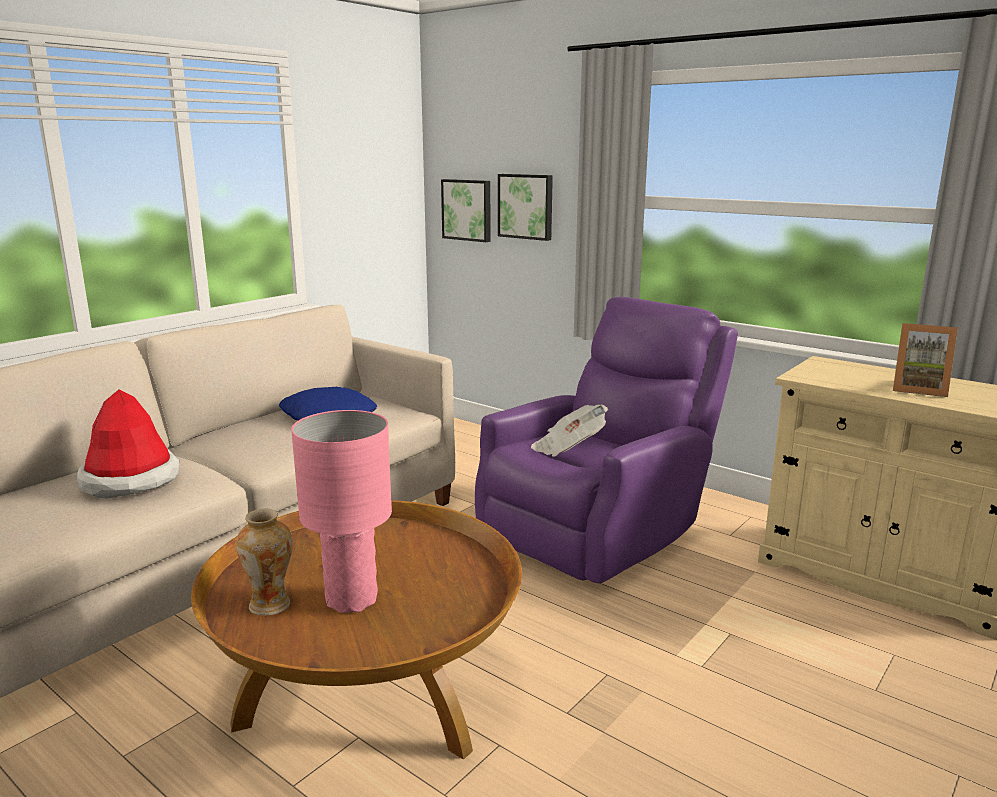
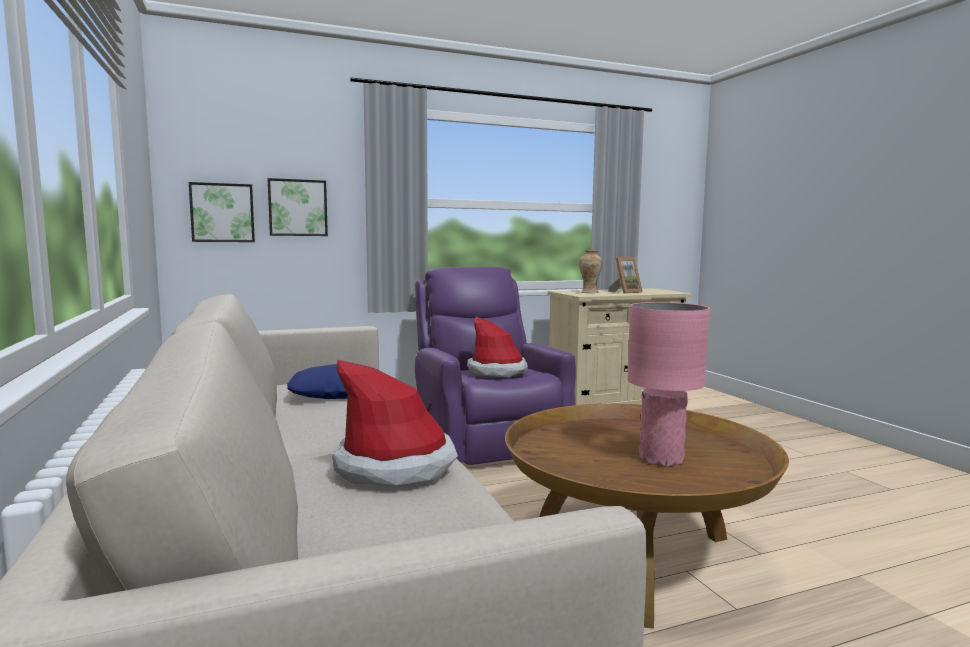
camera: 60 degrees left, 10 degrees down
vase [236,509,293,616] -> vase moved to [579,250,602,293]
newspaper [531,405,608,457] -> hat [467,317,528,378]

